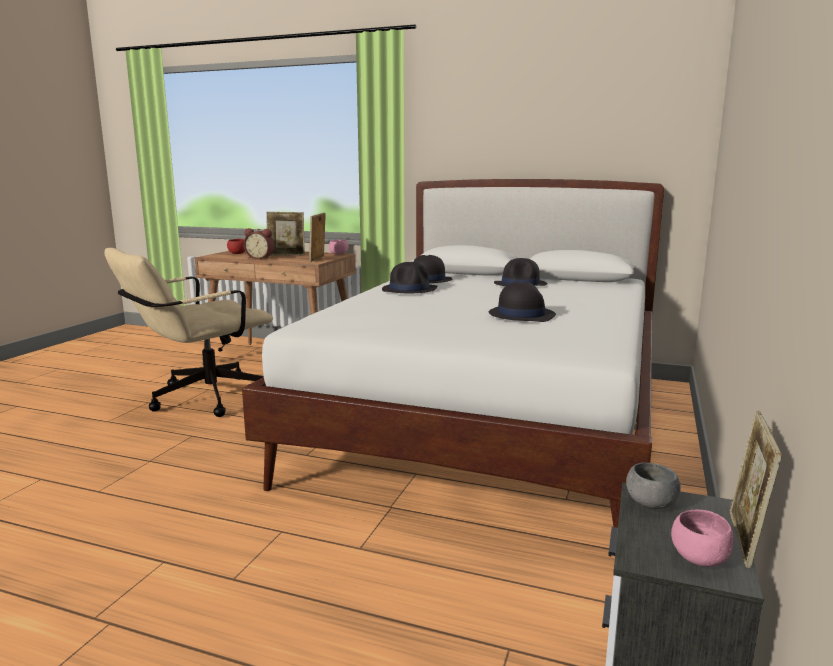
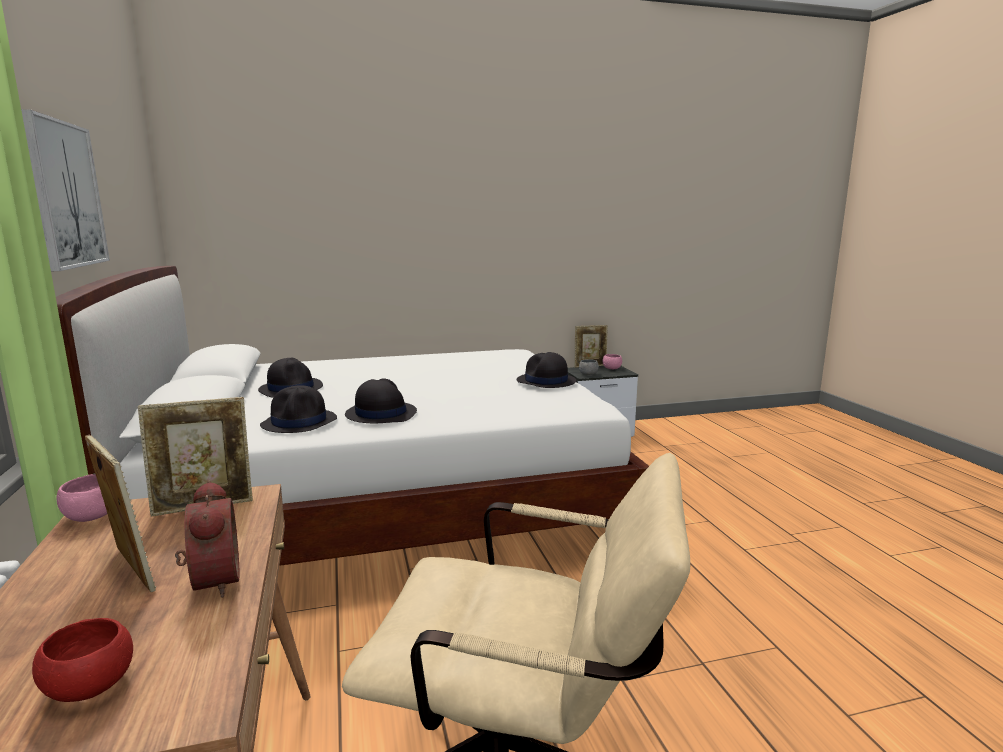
camera: 125 degrees left, 0 degrees up
black hat [489,282,556,322] -> black hat moved to [517,352,576,388]
none -> picture [21,109,110,271]

